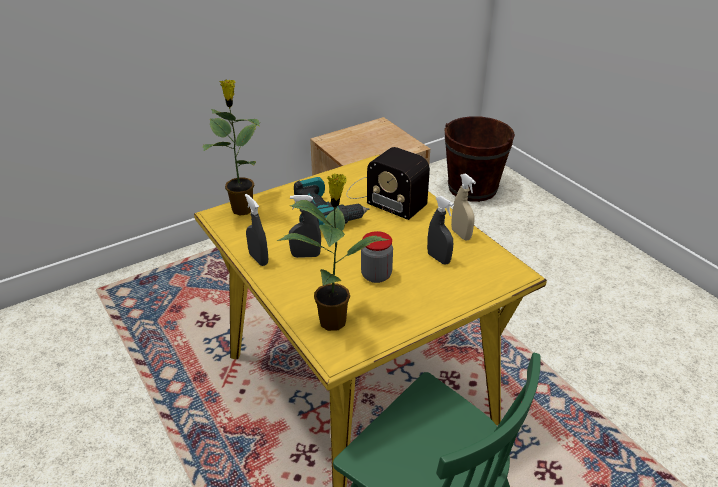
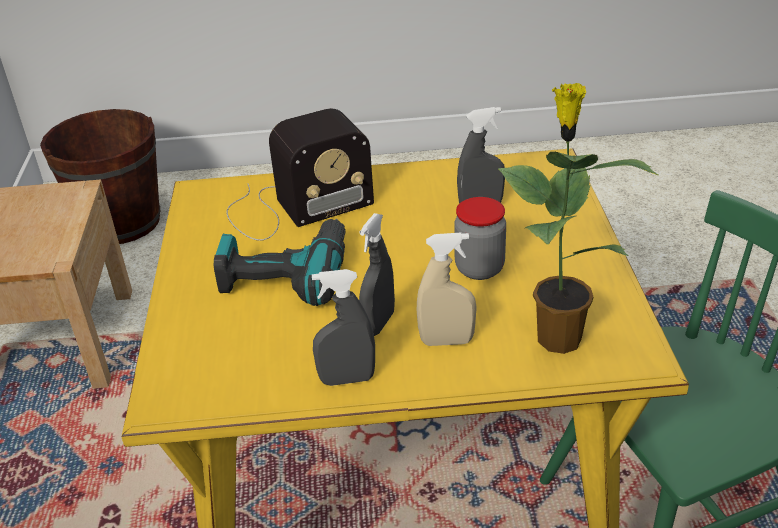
camera: 60 degrees left, 0 degrees up
potted plant [203,79,260,215] -> none
beige spray bottle [451,173,476,241] -> beige spray bottle moved to [417,233,477,346]

